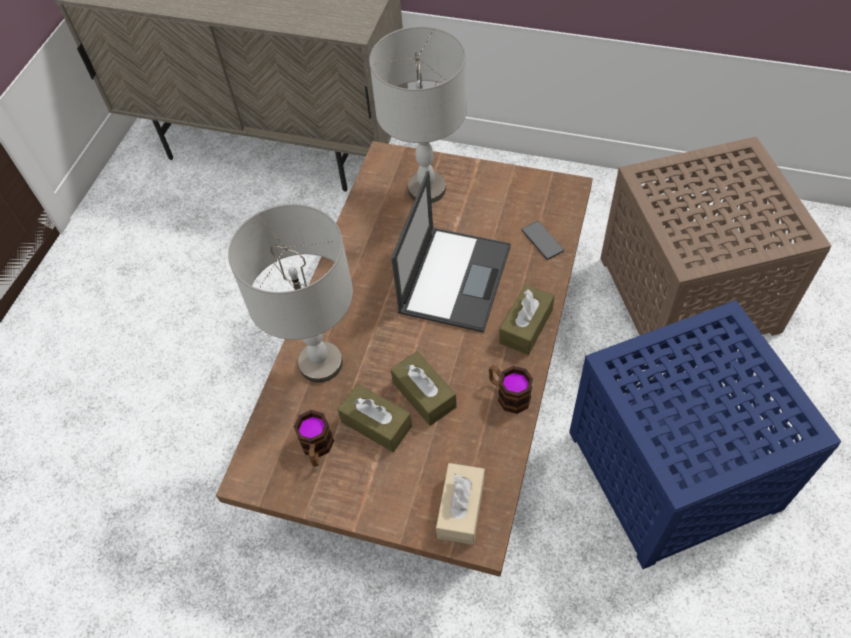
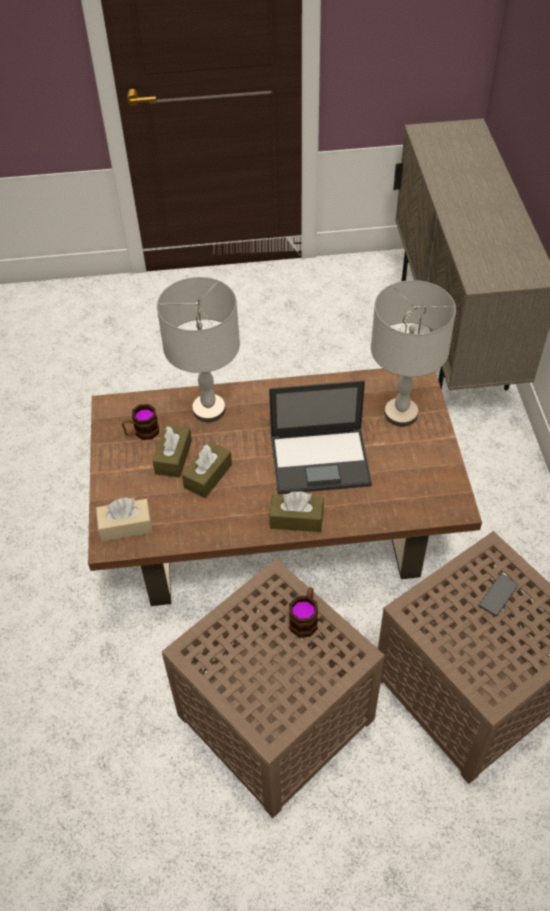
camera: 65 degrees right, 5 degrees down
mug [489,365,533,414] -> mug moved to [289,587,318,638]
phone [522,221,564,260] -> phone moved to [479,574,518,616]
blue side table [569,300,841,569] -> brown side table [162,559,385,818]

